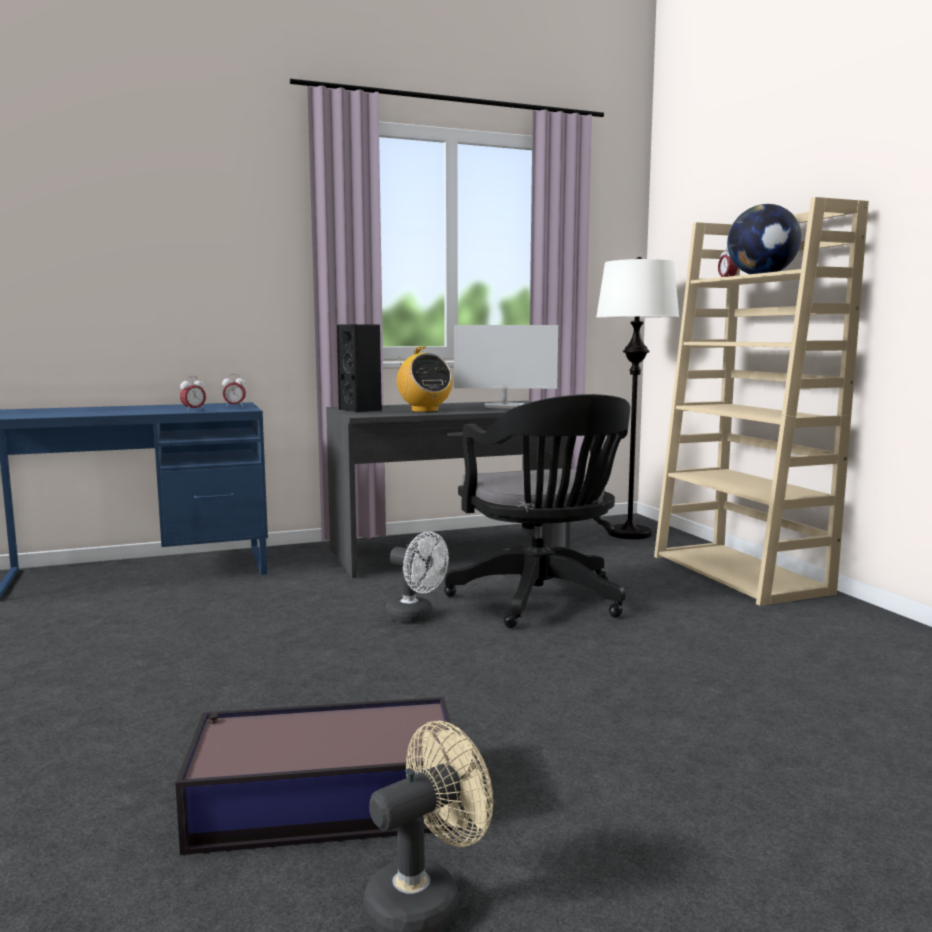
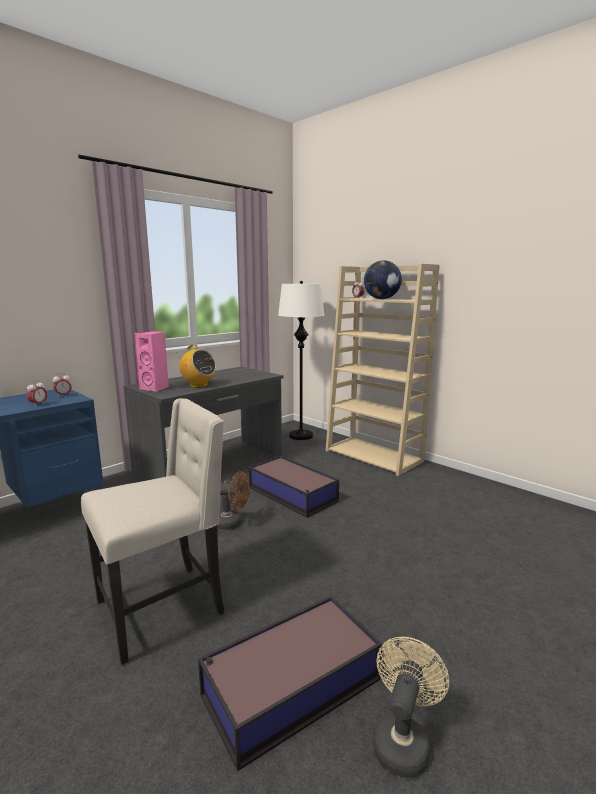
camera: 25 degrees left, 5 degrees up
black speaker [337,324,382,412] -> pink speaker [134,331,169,392]
white fan [386,531,449,623] -> brown fan [217,471,250,530]
black office chair [444,394,630,628] -> storage box [249,456,339,518]
monitor [454,325,558,409] -> none
none -> beige chair [81,398,224,665]

